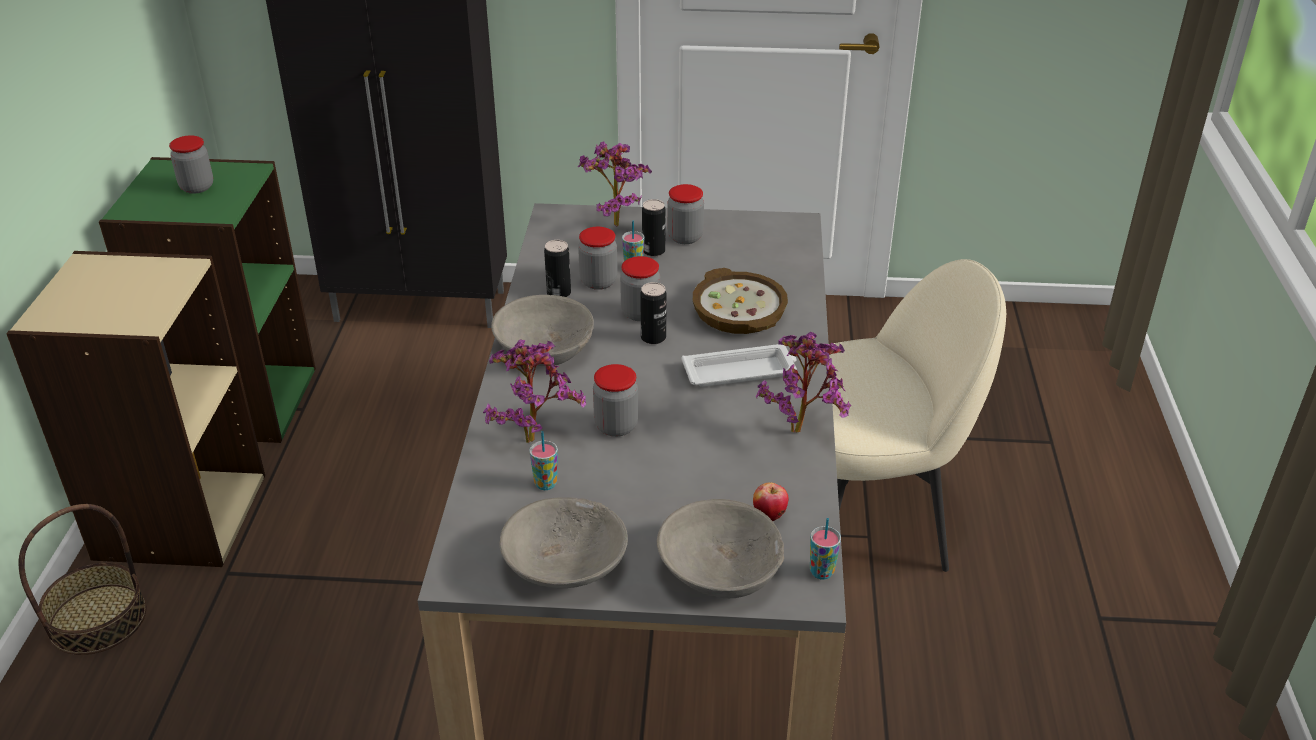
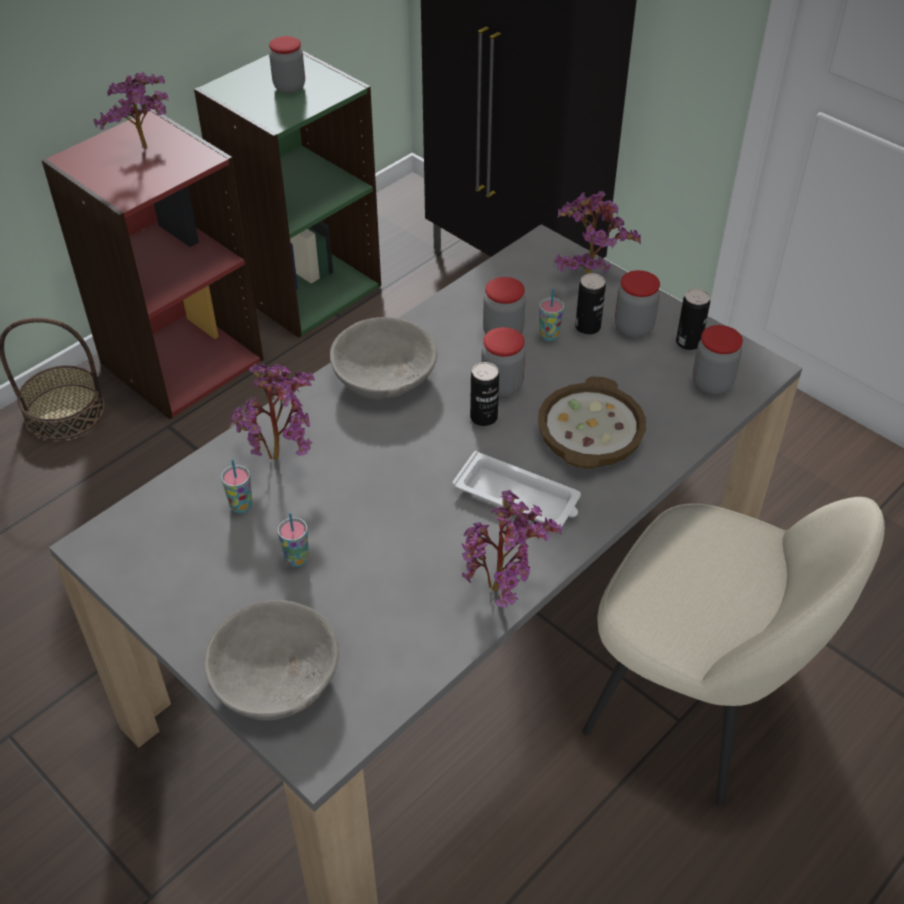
camera: 40 degrees right, 10 degrees up
beige bookcase [6,251,265,567] -> red bookcase [41,109,264,419]
grey bowl [500,497,628,588] -> none
can [544,240,571,297] -> can moved to [676,288,710,350]
jar [593,364,638,437] -> jar moved to [692,325,743,394]
apple [753,482,789,521] -> none
cup [810,518,841,580] -> cup moved to [278,512,309,567]
none -> potted plant [93,72,169,149]

